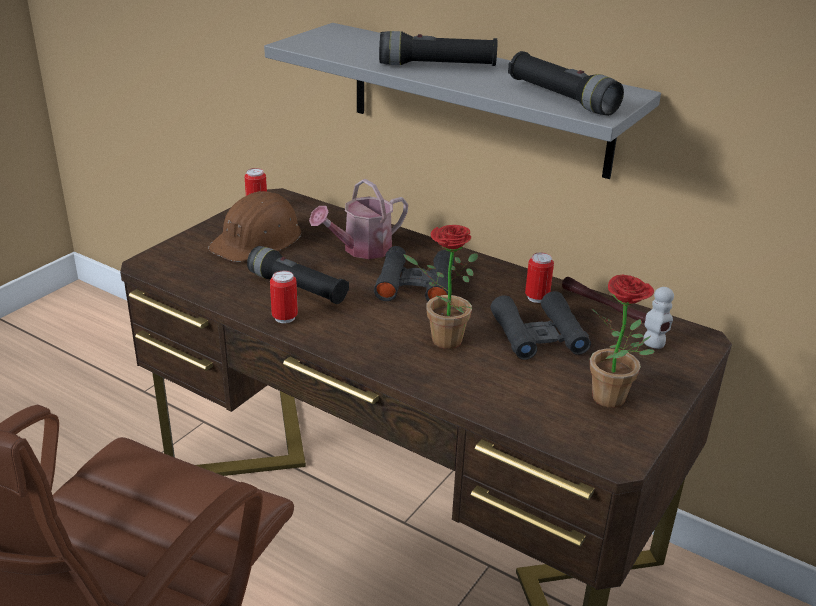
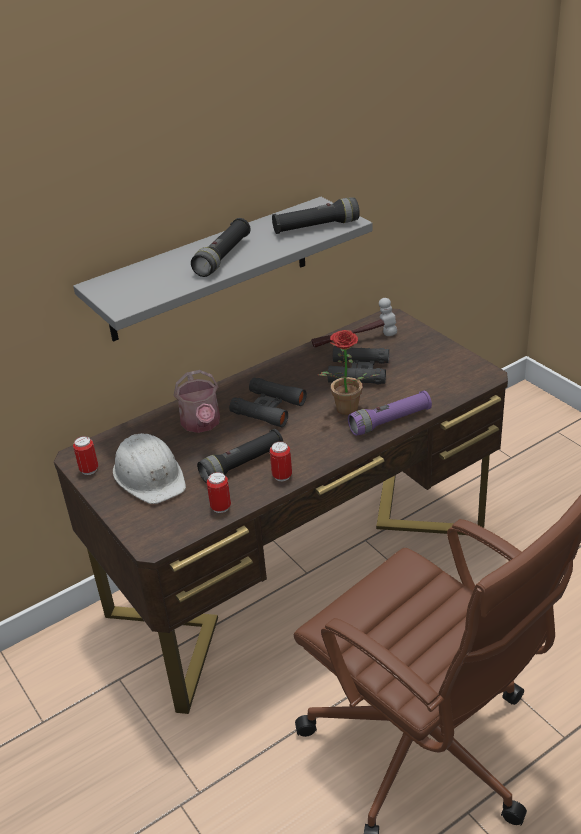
camera: 65 degrees left, 5 degrees up
brown hard hat [208,191,301,262] -> white hard hat [113,433,186,504]
can [525,253,554,303] -> can moved to [207,472,231,513]
potted plant [590,274,655,408] -> none
none -> purple flashlight [348,391,432,436]

